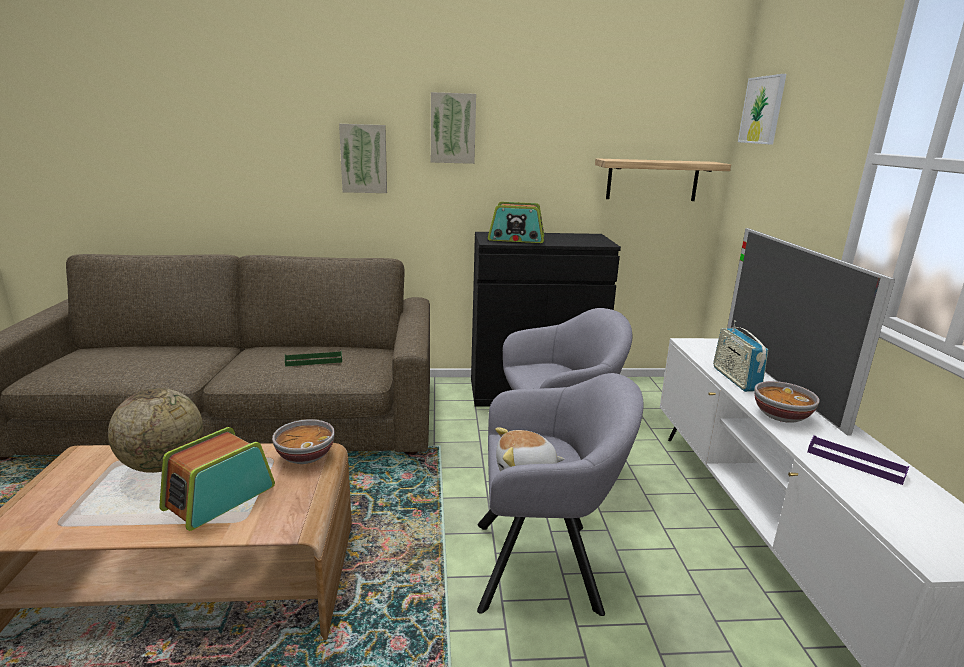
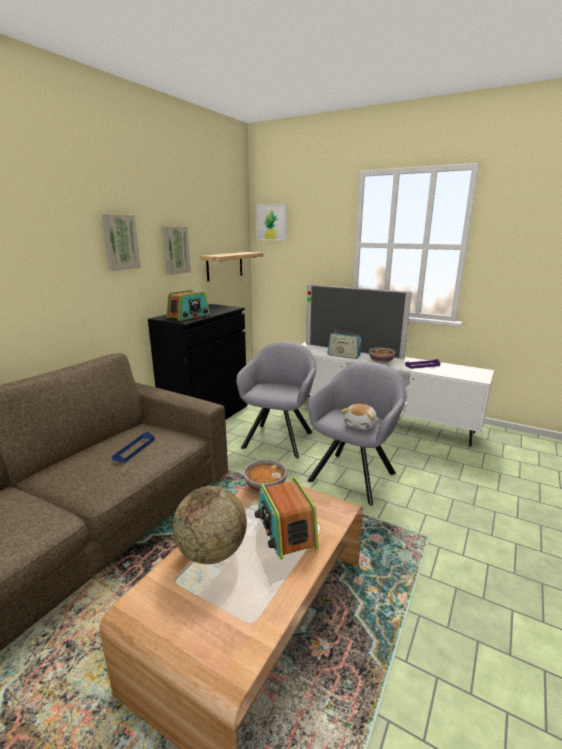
camera: 55 degrees left, 0 degrees up
green tray [285,351,342,367] -> blue tray [112,432,155,463]
picture [339,124,387,193] -> picture moved to [162,227,191,275]

